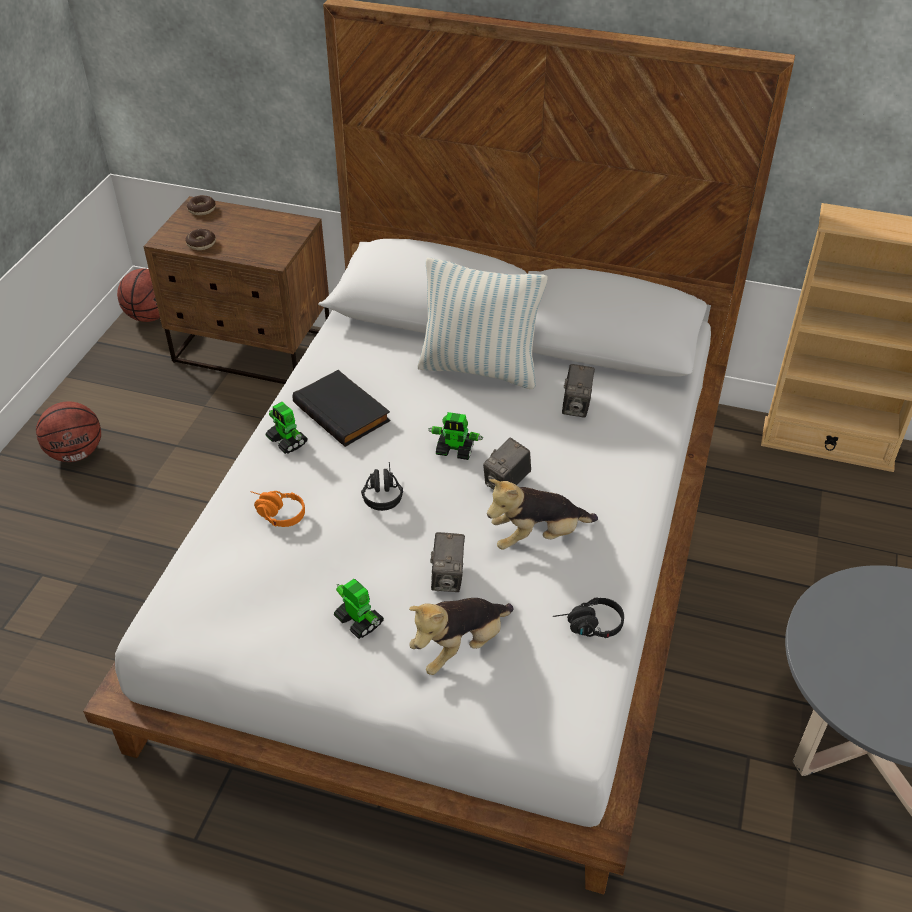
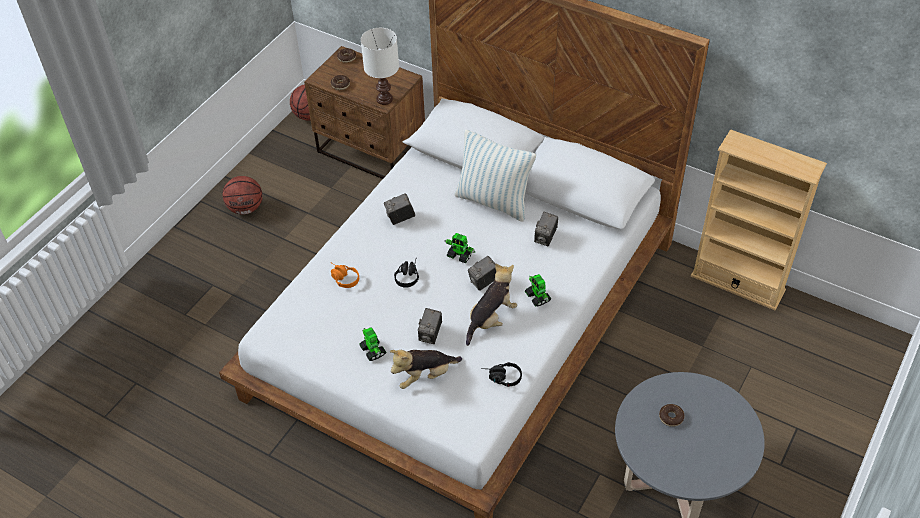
camera: 15 degrees right, 5 degrees up
toy robot [266,402,308,454] -> toy robot moved to [525,274,551,307]
black book [292,370,391,447] -> camera [384,193,415,225]
plush toy [487,479,598,549] -> plush toy turned 135 degrees clockwise [466,263,517,346]
none -> white table lamp [361,28,399,105]
none -> donut [659,404,684,427]

